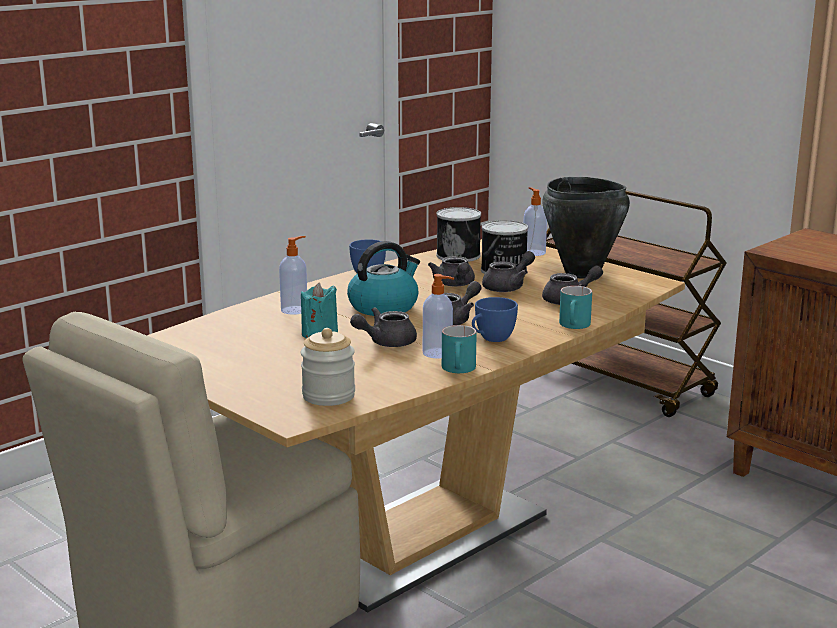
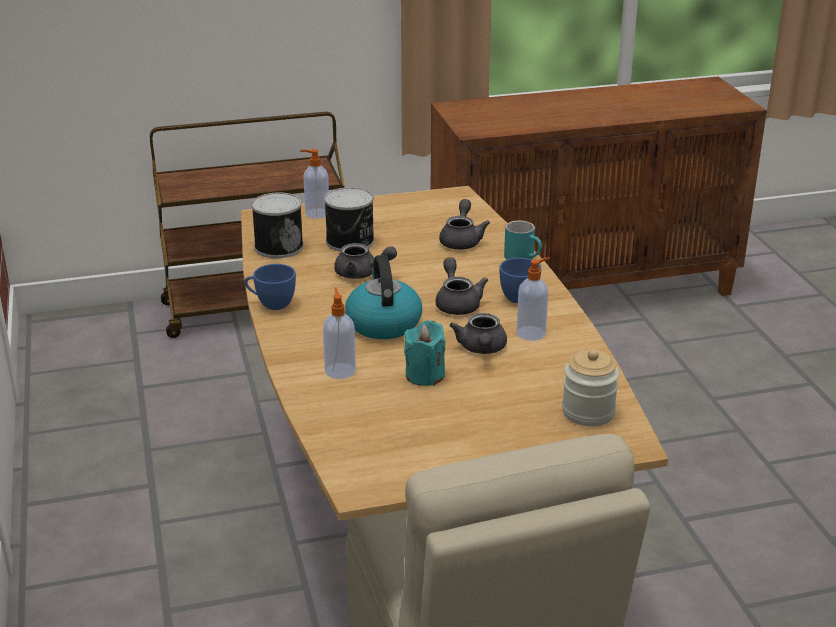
camera: 60 degrees left, 10 degrees up
turquoise mug [442,325,477,373] -> none
grey teapot [482,251,535,292] -> none
black cooking pot [542,177,630,279] -> none

